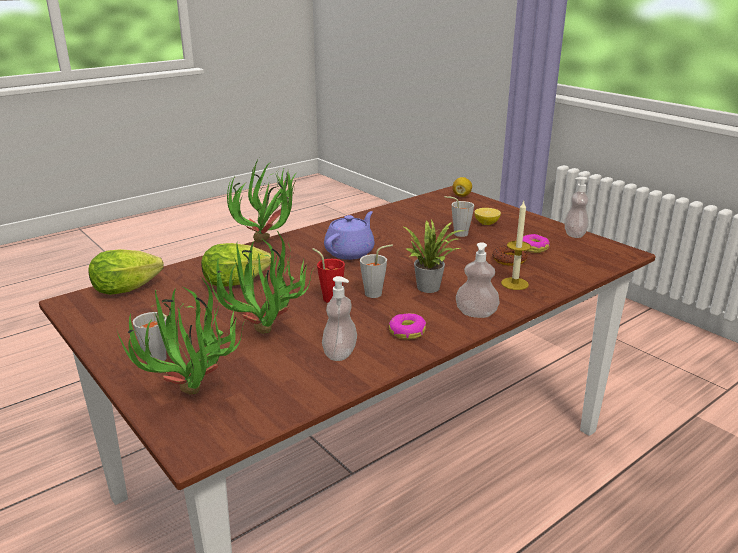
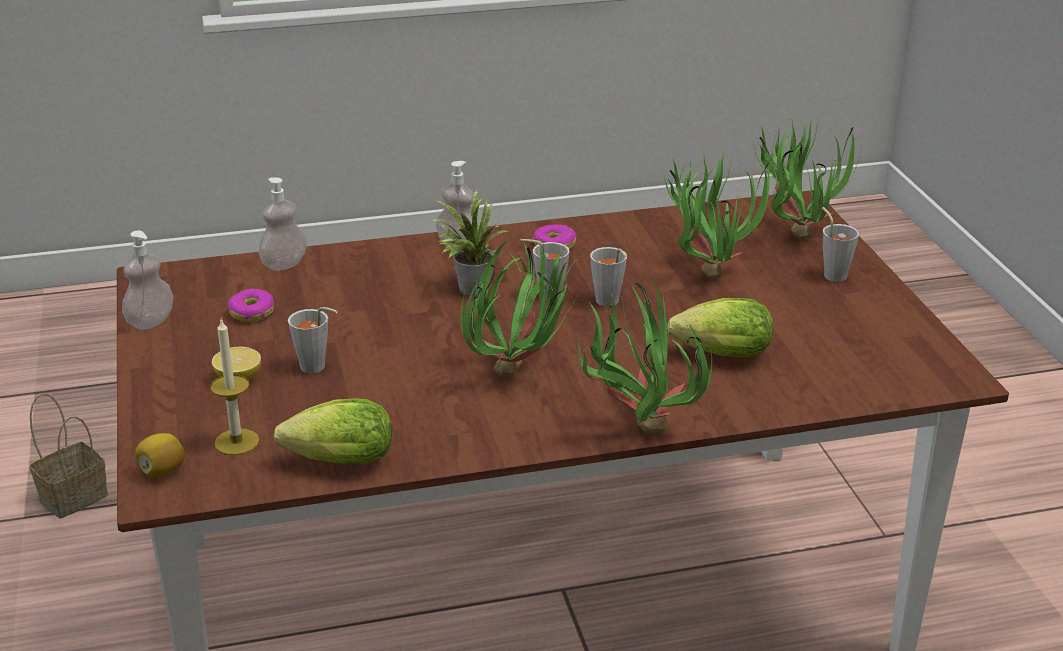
camera: 155 degrees left, 5 degrees up
lettuce [88,249,164,295] -> lettuce moved to [274,398,392,464]
red cup [312,248,345,303] -> grey cup [590,247,627,307]
soap dispenser [322,276,357,361] -> soap dispenser moved to [258,178,307,271]
purple teapot [324,211,375,260] -> potted plant [461,238,576,378]
donut [492,246,528,266] -> none
candle [501,201,531,290] -> candle moved to [210,319,259,455]
none -> basket [29,393,108,518]

